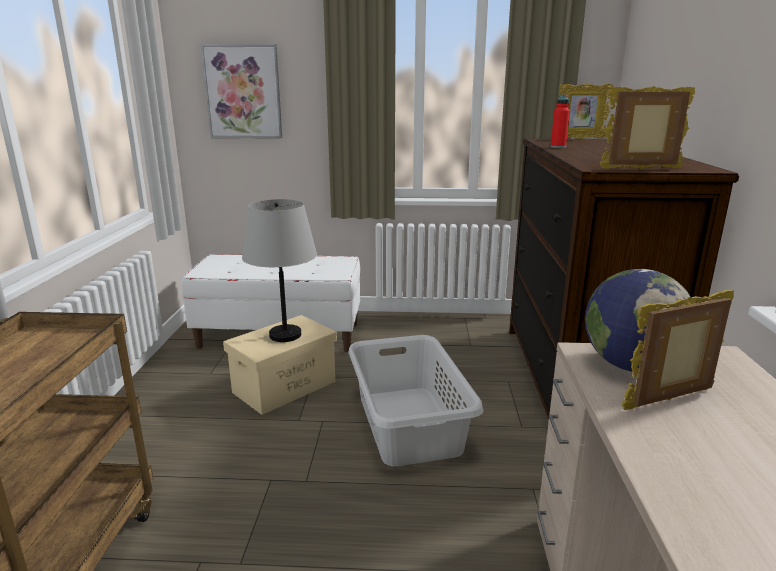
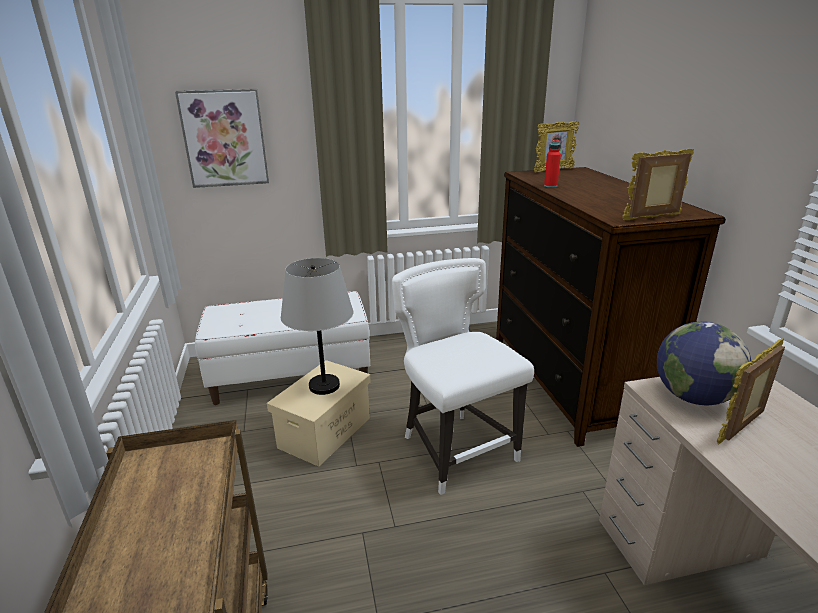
camera: 15 degrees left, 5 degrees up
grey laundry basket [349,335,484,466] -> white chair [392,258,534,495]

